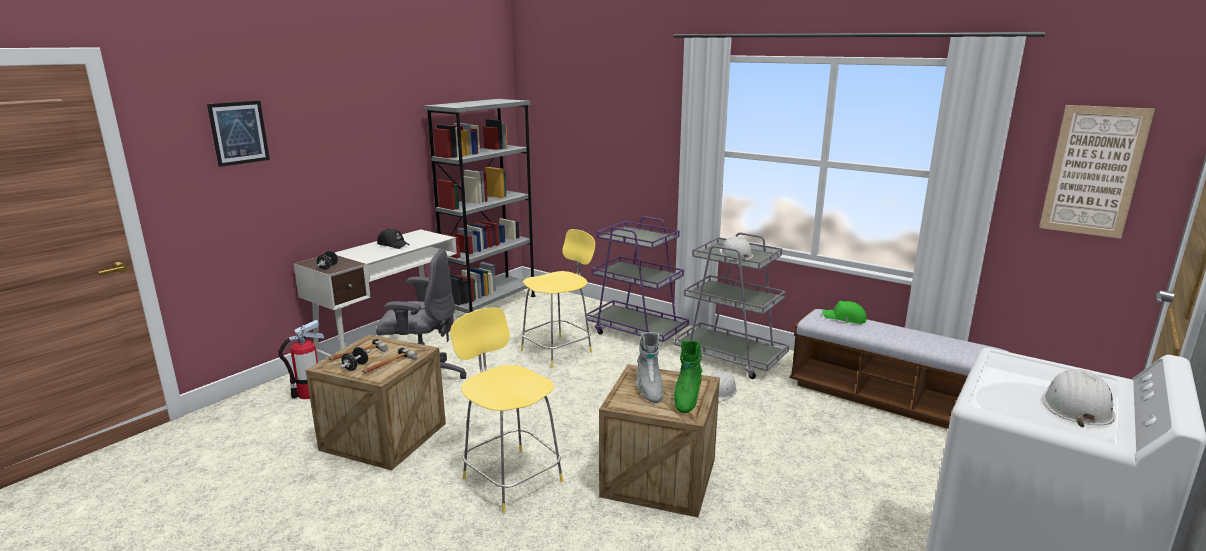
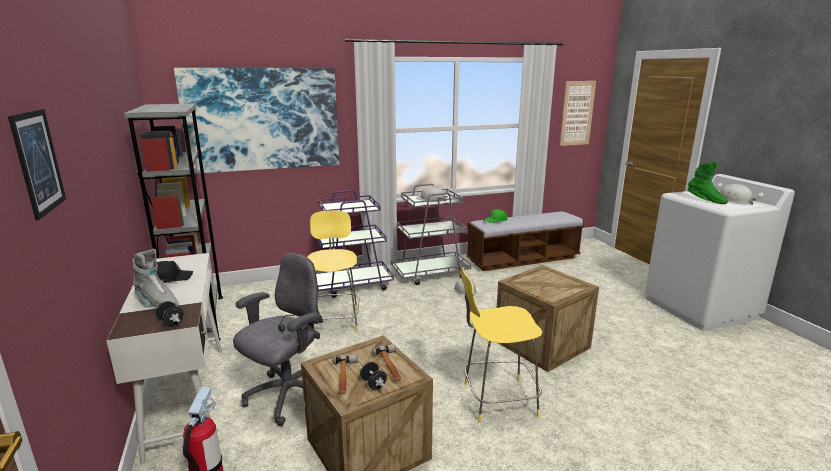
camera: 55 degrees left, 0 degrees up
grey boot [637,332,663,403] -> grey boot moved to [133,249,178,307]
green boot [674,340,702,413] -> green boot moved to [688,162,728,204]
none -> picture [174,68,339,174]

